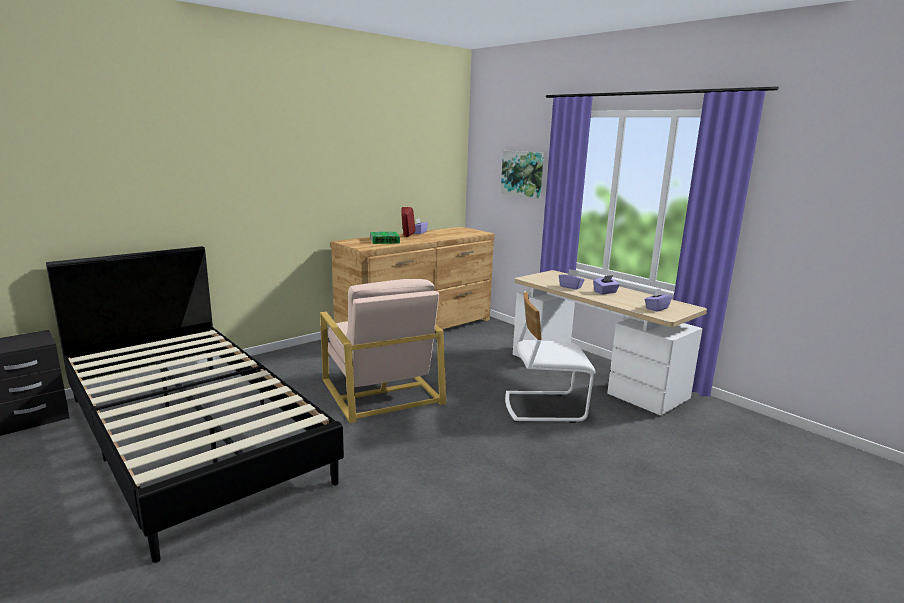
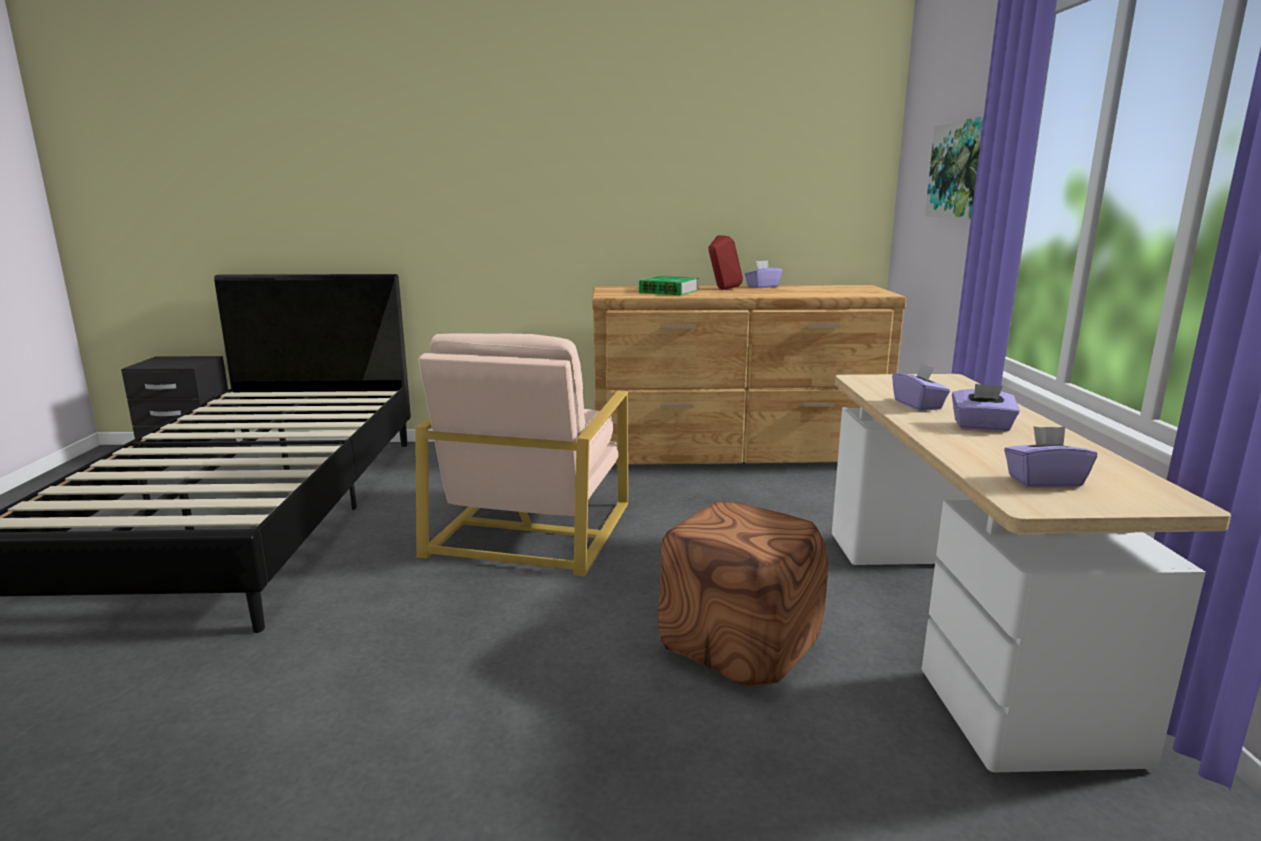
camera: 40 degrees right, 0 degrees up
white chair [505,292,596,423] -> brown ottoman [658,502,828,686]

